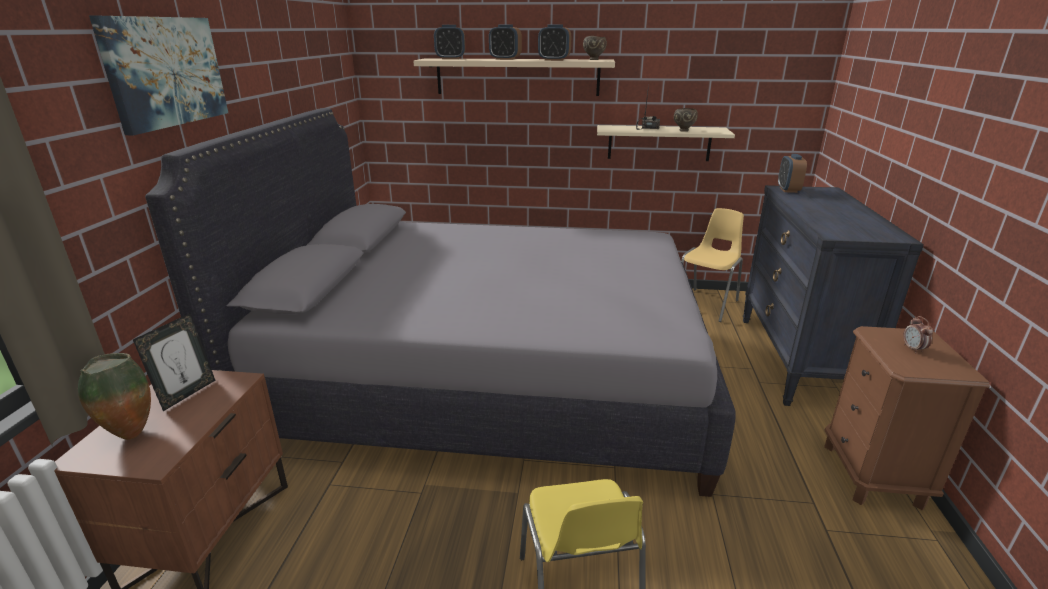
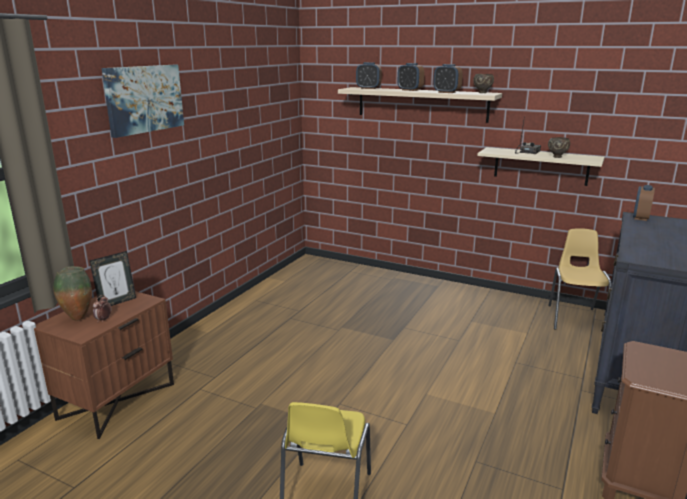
camera: 20 degrees right, 5 degrees down
grey bed [145,108,736,497] -> none
yellow chair [681,208,744,322] -> yellow chair turned 45 degrees counterclockwise [548,228,611,330]
alarm clock [903,316,933,353] -> alarm clock moved to [93,295,111,322]

